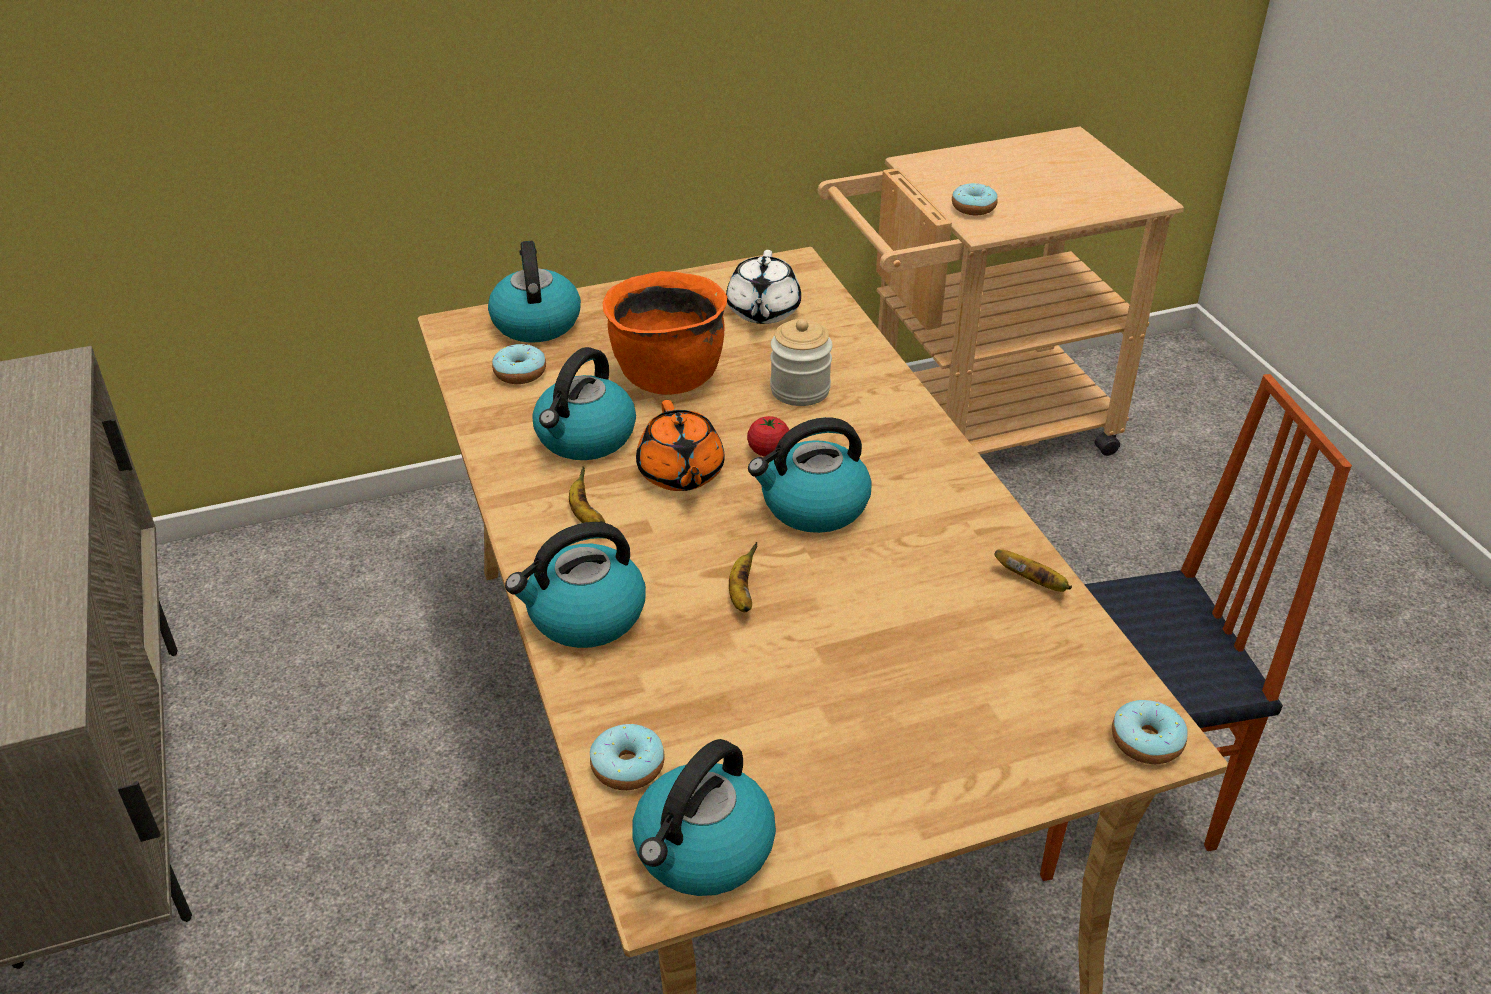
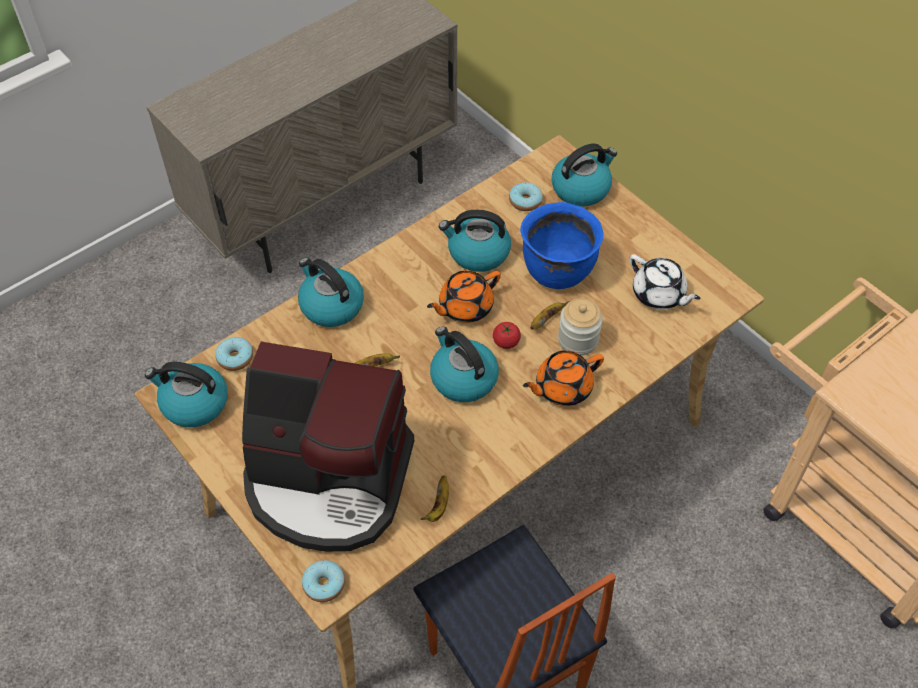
camera: 70 degrees right, 15 degrees up
banana [569,466,605,523] -> banana moved to [530,301,570,330]
orange cooking pot [603,271,727,395] -> blue cooking pot [520,202,603,289]
white teapot [726,250,801,324] -> white teapot turned 120 degrees counterclockwise [629,254,700,310]
donut [952,183,998,215] -> none
none -> coffee machine [242,342,414,552]
none -> orange teapot [523,350,604,406]

